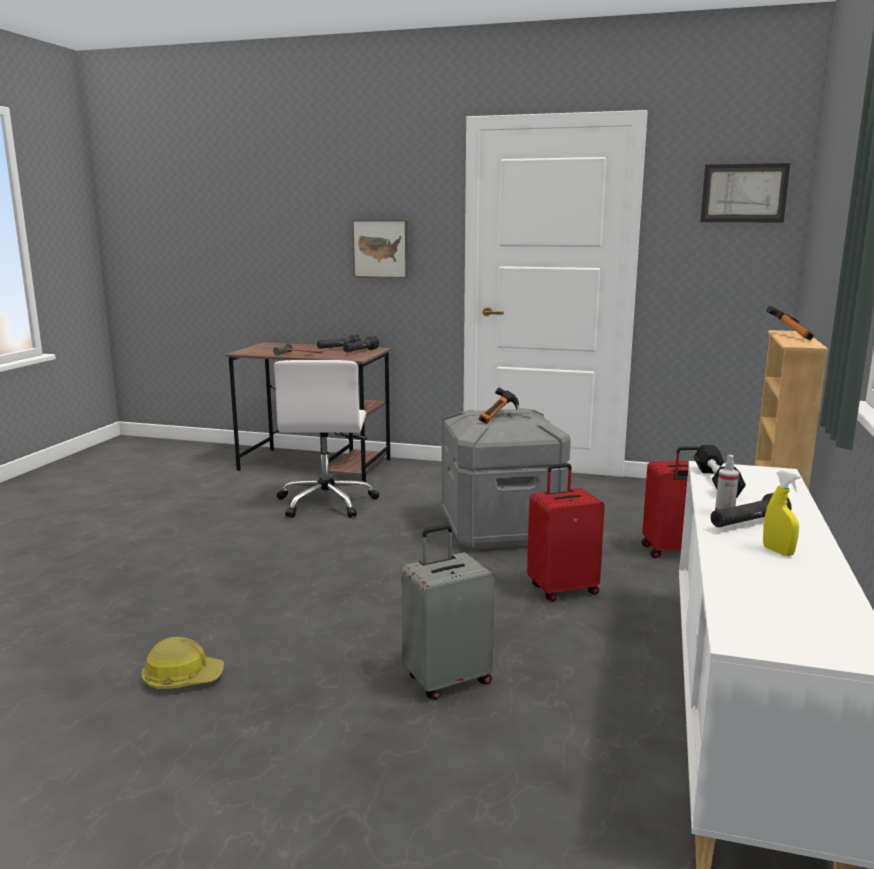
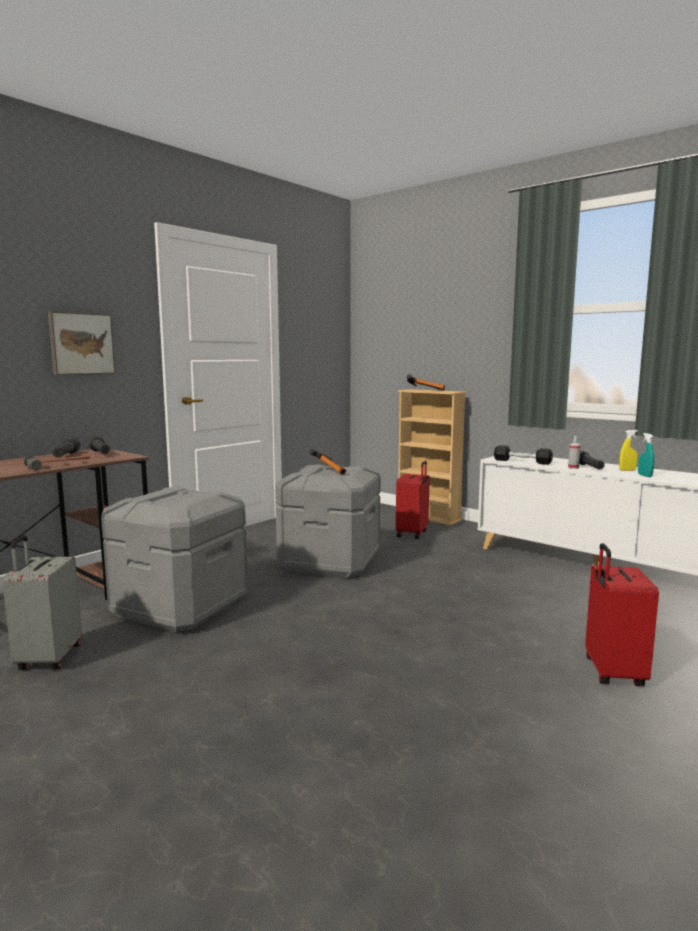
camera: 65 degrees left, 5 degrees down
hard hat [141,637,224,689] -> none
white office chair [274,360,379,518] -> grey storage box [101,487,248,632]
grey suitcase [401,524,494,700] -> grey suitcase moved to [3,535,82,670]
red suitcase [527,463,605,601] -> red suitcase moved to [585,543,659,686]
picture [700,163,790,222] -> none
none -> turquoise spray bottle [638,433,654,477]

